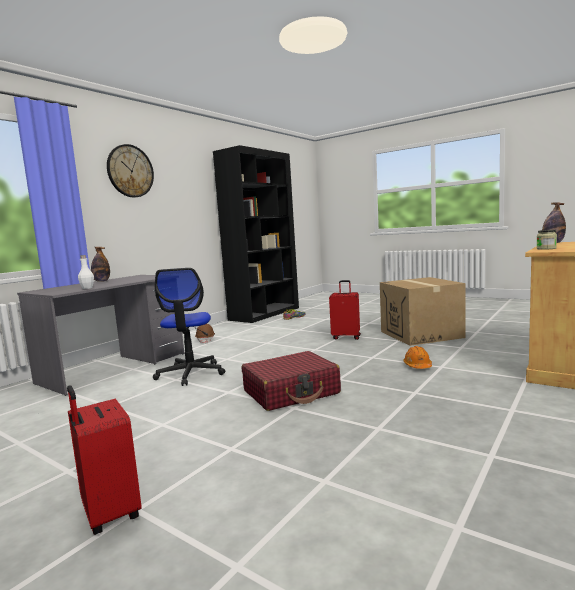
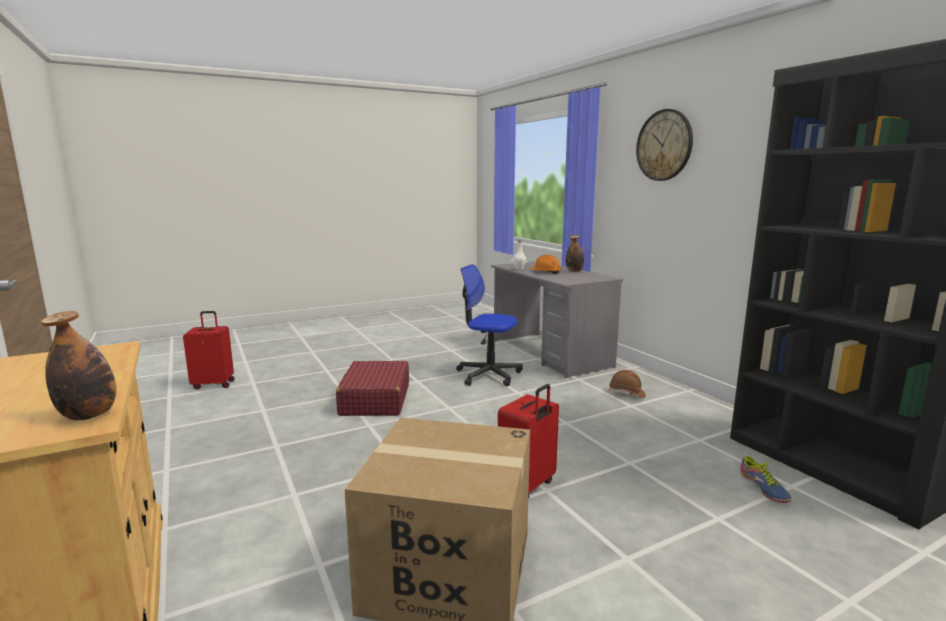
camera: 115 degrees right, 5 degrees up
red suitcase [67,385,141,535] -> red suitcase moved to [183,311,235,390]
orange hard hat [403,346,432,369] -> orange hard hat moved to [530,255,562,274]
jar [537,230,557,250] -> none

